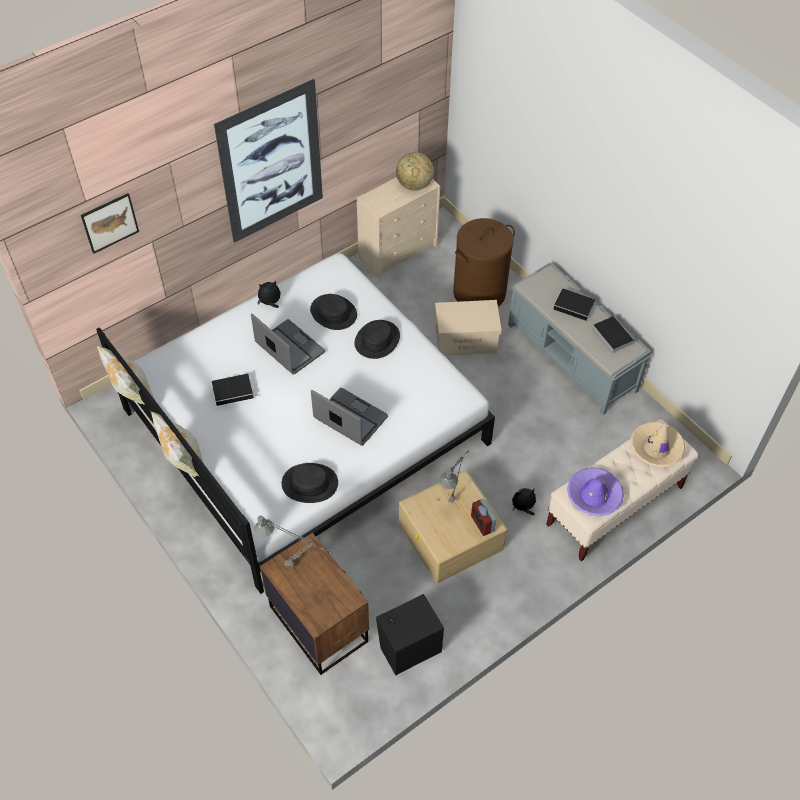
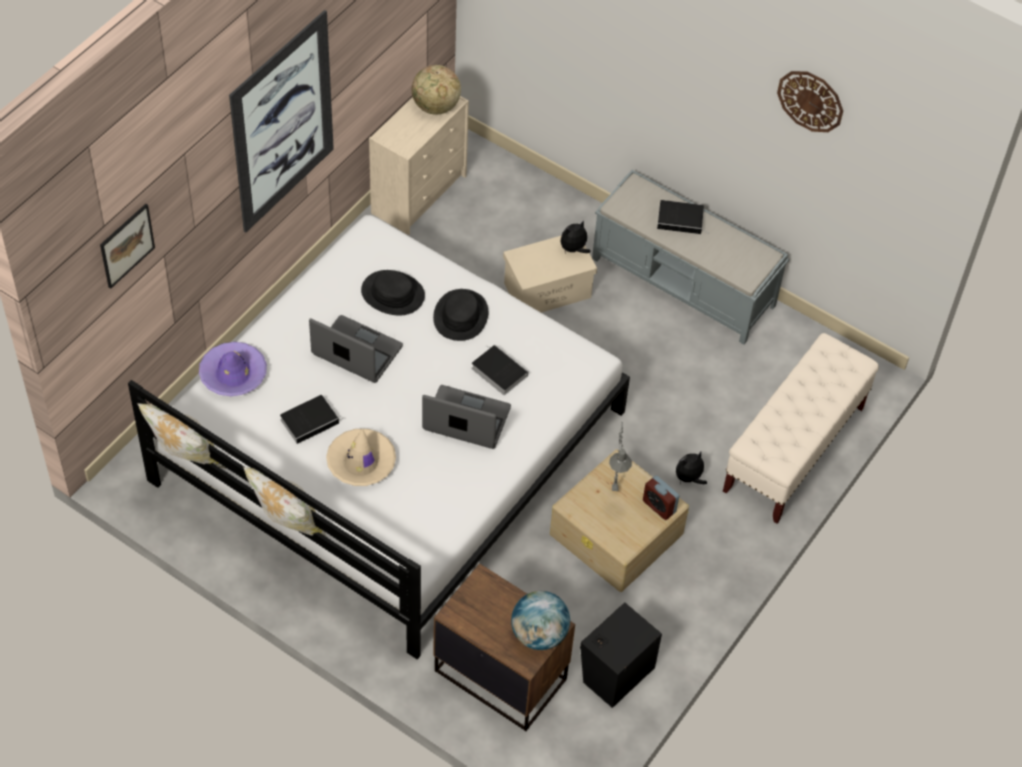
camera: 20 degrees left, 0 degrees up
grey table lamp [254,515,333,568] -> none
plush toy [257,281,280,308] -> plush toy moved to [560,220,590,253]
black hat [282,463,338,503] -> none
brown laundry basket [453,218,515,306] -> none
purple hat [567,468,624,516] -> purple hat moved to [199,342,267,396]
book [592,316,635,353] -> book moved to [471,345,528,395]
beige hat [631,422,685,467] -> beige hat moved to [326,428,396,486]
none -> globe [511,591,570,650]
none -> wall clock [777,71,843,132]

